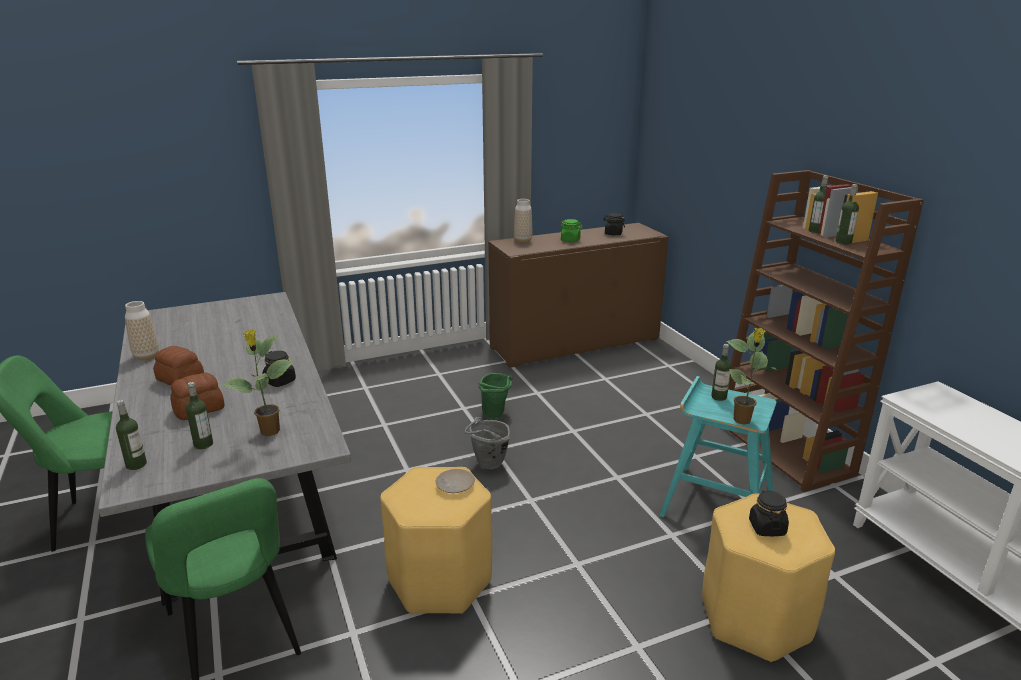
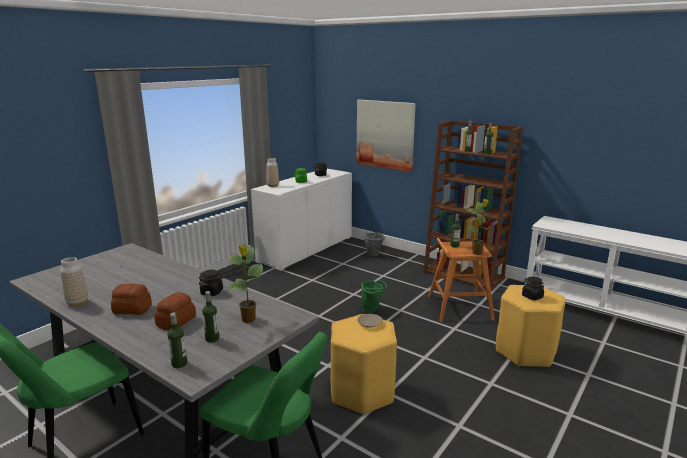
camera: 30 degrees left, 5 degrees down
grey bucket [464,417,510,470] -> grey bucket moved to [363,232,385,257]
green bucket [479,373,512,419] -> green bucket moved to [361,280,387,313]
brown cabinet [488,223,669,368] -> white cabinet [251,169,352,271]
turquoise stool [660,376,776,517] -> brown stool [428,238,495,322]
none -> picture [356,100,416,172]

